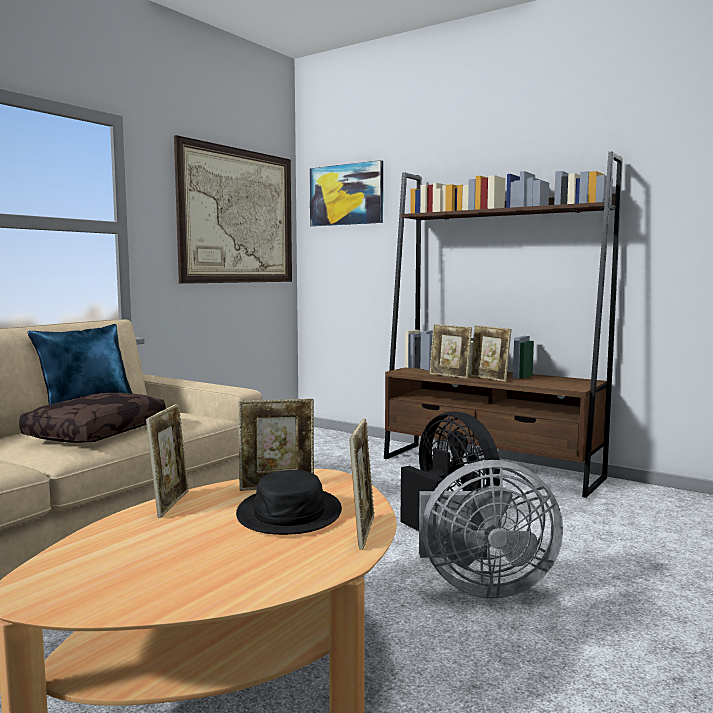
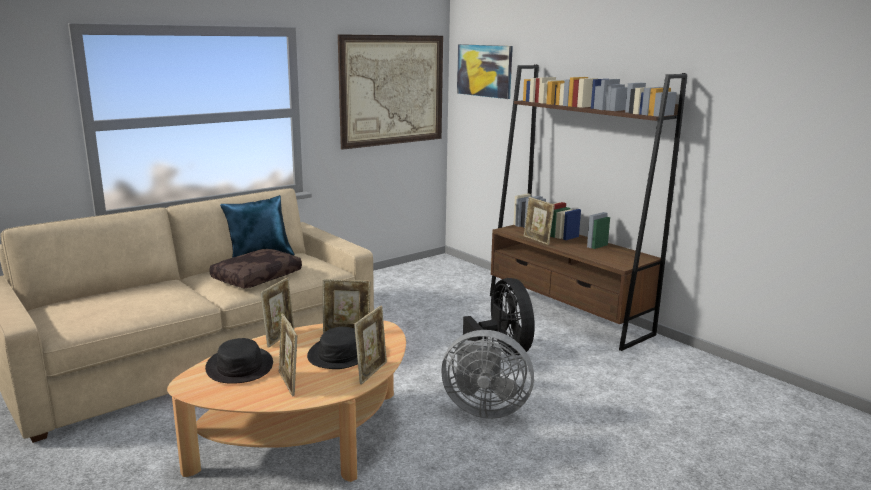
camera: 15 degrees right, 10 degrees up
picture frame [470,325,511,382] -> picture frame moved to [278,313,297,397]
none -> black hat [205,338,273,384]

